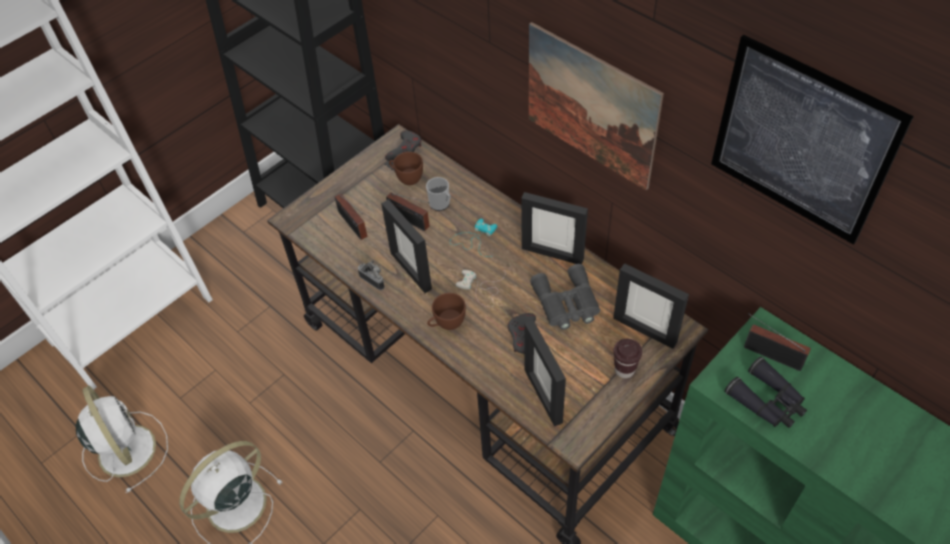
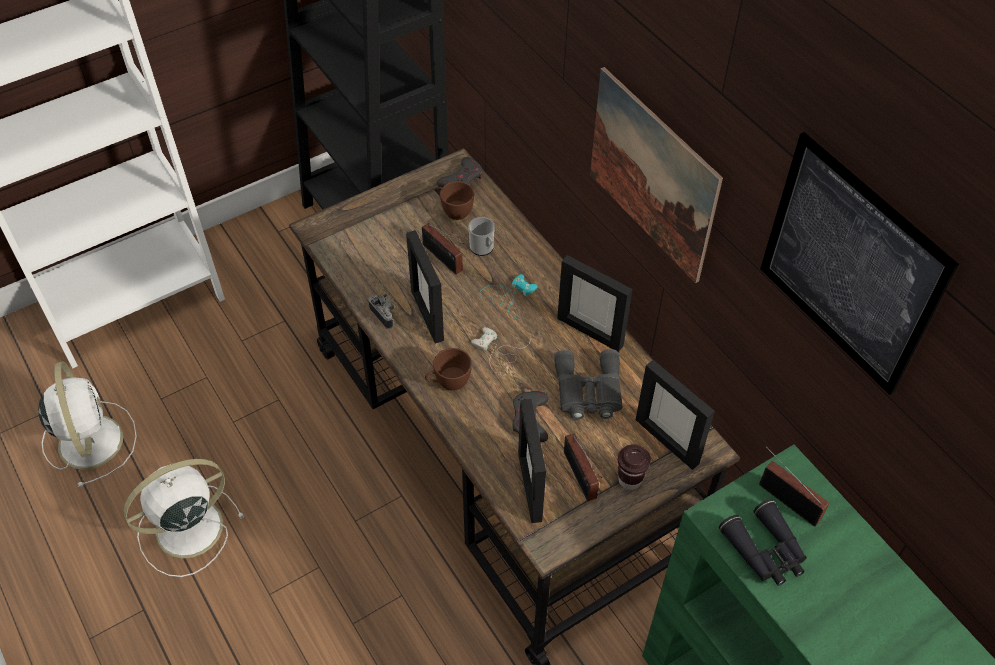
camera: 10 degrees right, 0 degrees up
radio [335,194,367,240] -> radio moved to [564,433,602,501]

